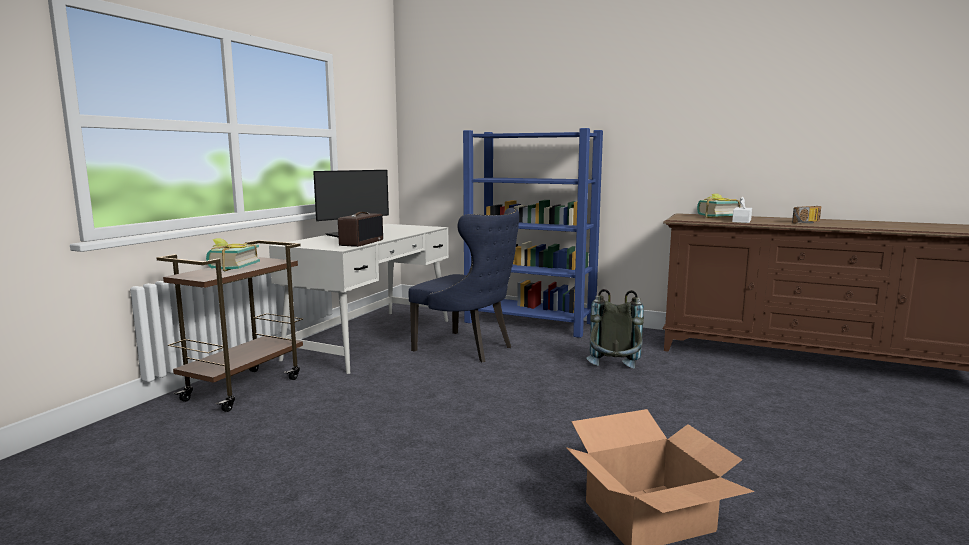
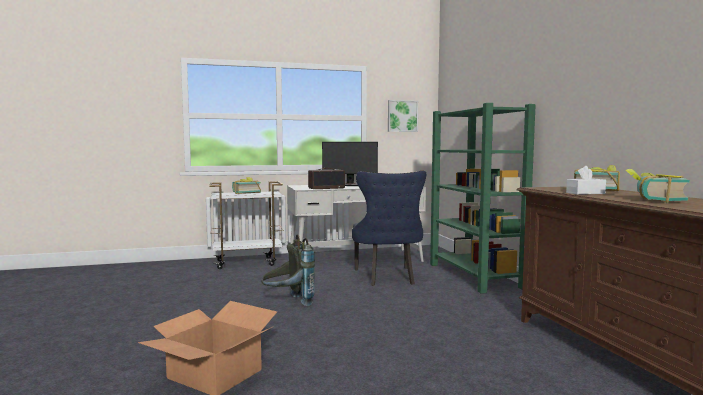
camera: 50 degrees right, 5 degrees down
brown cart [157,240,303,412] -> white cart [209,181,284,269]
blue bookcase [463,128,603,338] -> green bookcase [430,103,536,294]
grey backpack [587,289,644,368] -> grey backpack moved to [261,234,315,306]
radio [792,206,821,224] -> book [626,169,690,203]
none -> picture [388,100,418,132]

